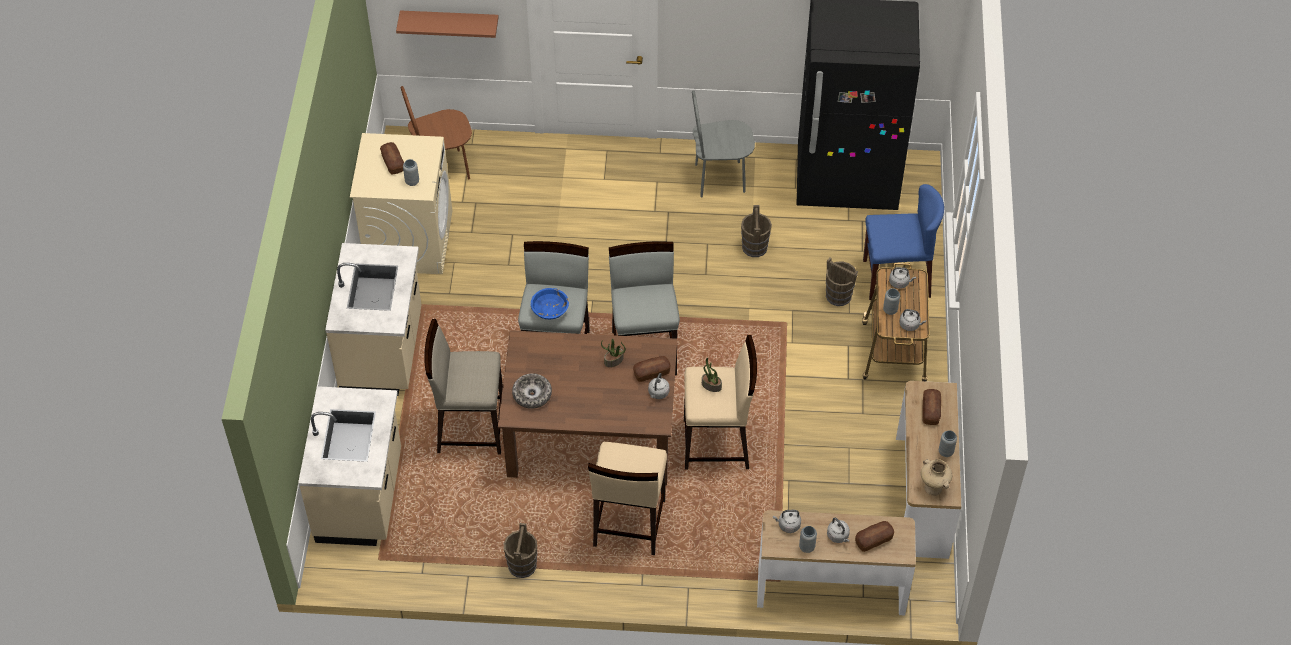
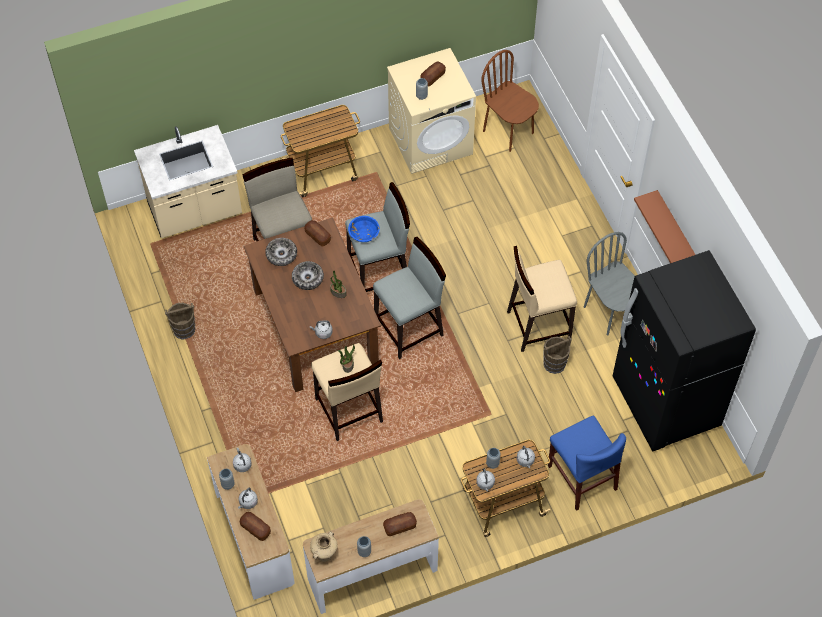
camera: 65 degrees right, 5 degrees up
beige counter [325,243,422,396] -> cart [281,105,360,197]
brown shelf [396,10,499,38] -> brown shelf moved to [634,190,695,263]
beige stool [588,442,667,555] -> beige stool moved to [507,246,577,352]
bread [633,356,670,382] -> bread moved to [304,220,331,247]
brown bucket [826,257,858,306] -> none
none -> bowl [292,261,324,290]

